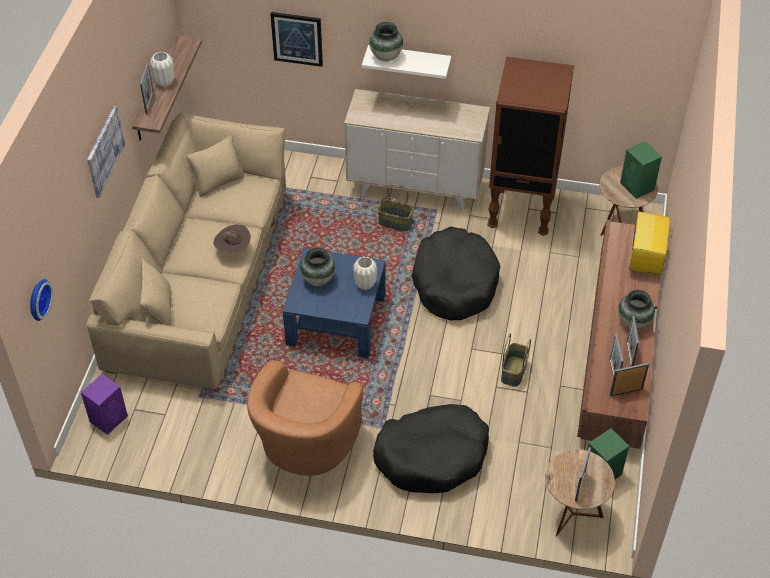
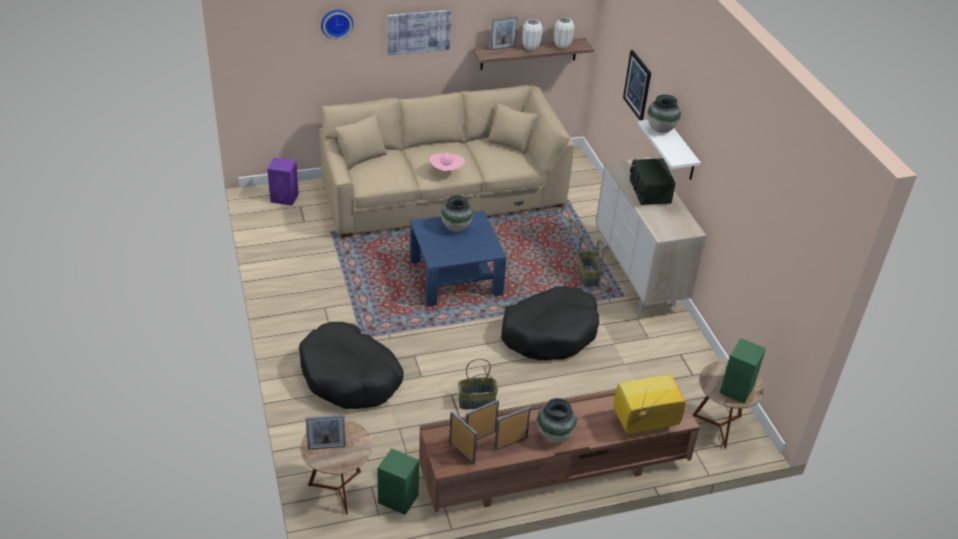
camera: 60 degrees right, 10 degrees down
wall clock [30,279,53,321] -> wall clock moved to [321,10,353,40]
brown hat [213,224,251,253] -> pink hat [429,153,465,172]
brown armchair [247,361,363,476] -> none
white vase [353,256,377,290] -> white vase moved to [554,17,575,49]
brown cabinet [487,57,574,236] -> none
none -> radio [629,158,675,205]

